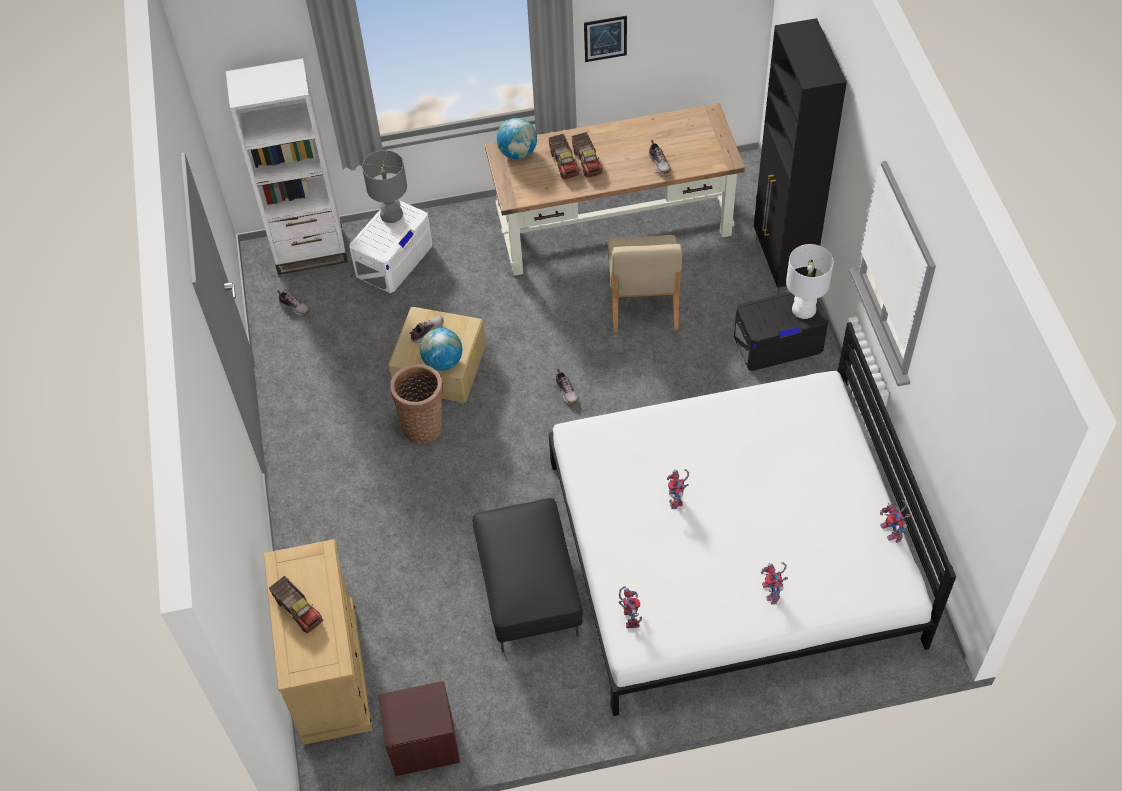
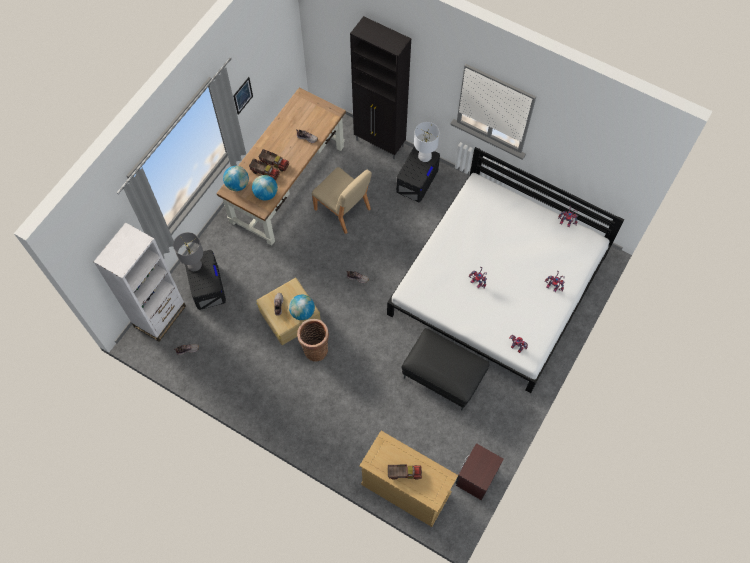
camera: 50 degrees left, 10 degrees up
white storage box [349,200,433,293] -> black storage box [185,250,226,310]
none -> globe [252,175,278,200]

